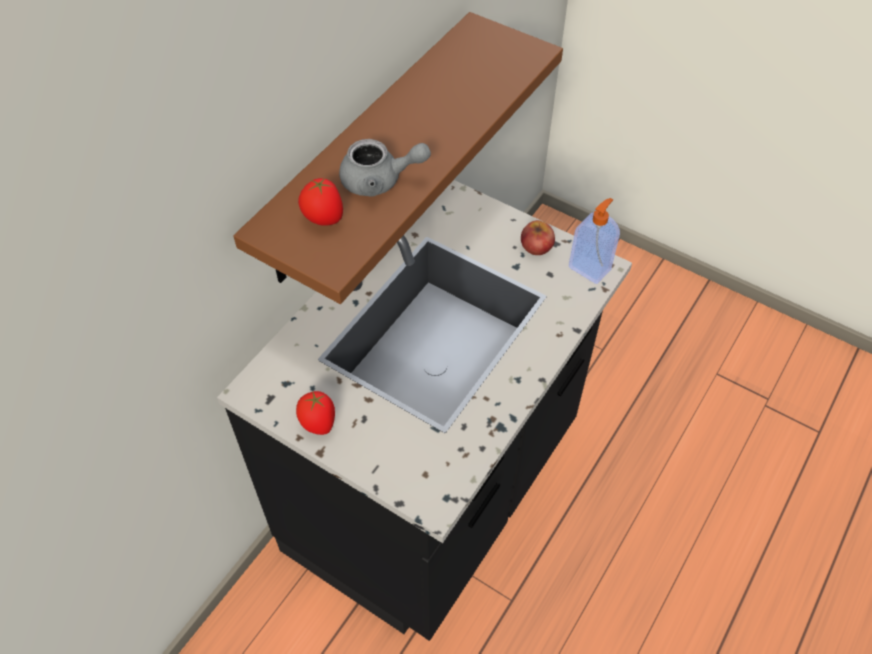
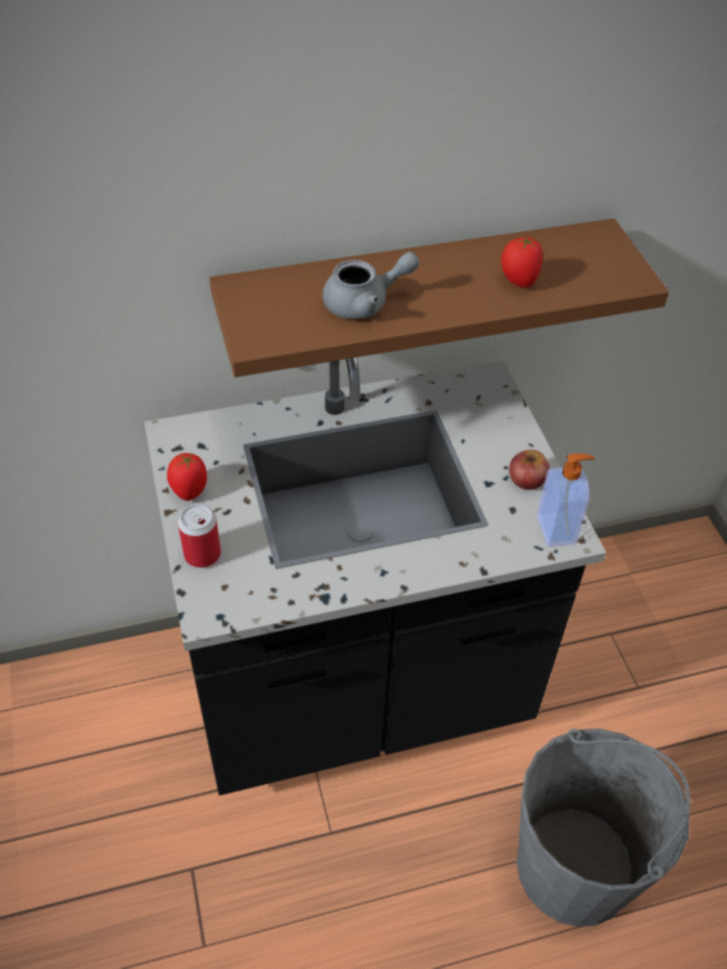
camera: 40 degrees right, 5 degrees down
tomato [298,178,343,226] -> tomato moved to [501,236,543,288]
grey teapot [339,139,431,197] -> grey teapot turned 60 degrees counterclockwise [322,252,420,319]
none -> can [178,504,221,568]
none -> grey bucket [516,729,691,927]

